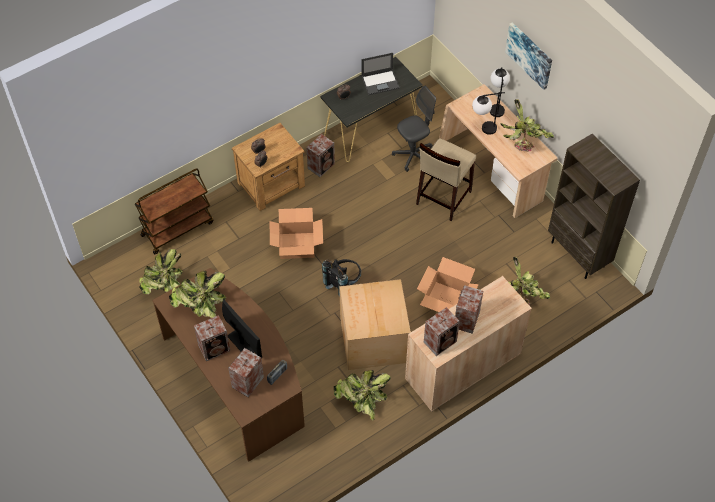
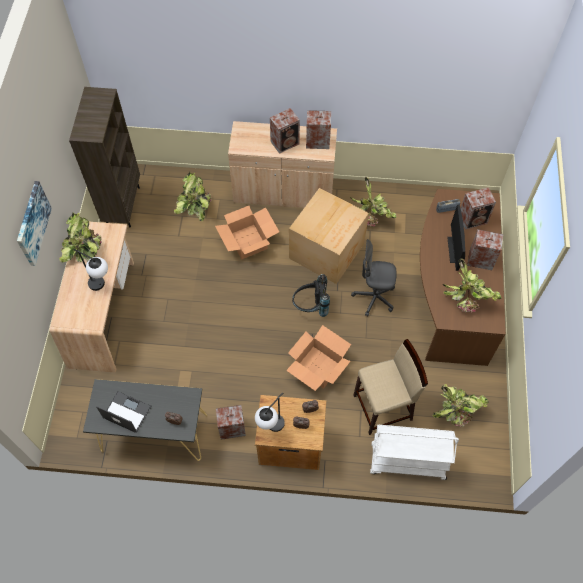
camera: 140 degrees left, 5 degrees up
brown cart [135,168,214,254] -> white cart [370,425,459,480]
grey office chair [392,86,436,172] -> grey office chair moved to [351,239,397,316]
beige stool [416,138,476,221] -> beige stool moved to [353,339,428,435]
table lamp [490,67,510,117] -> table lamp moved to [255,392,285,432]

